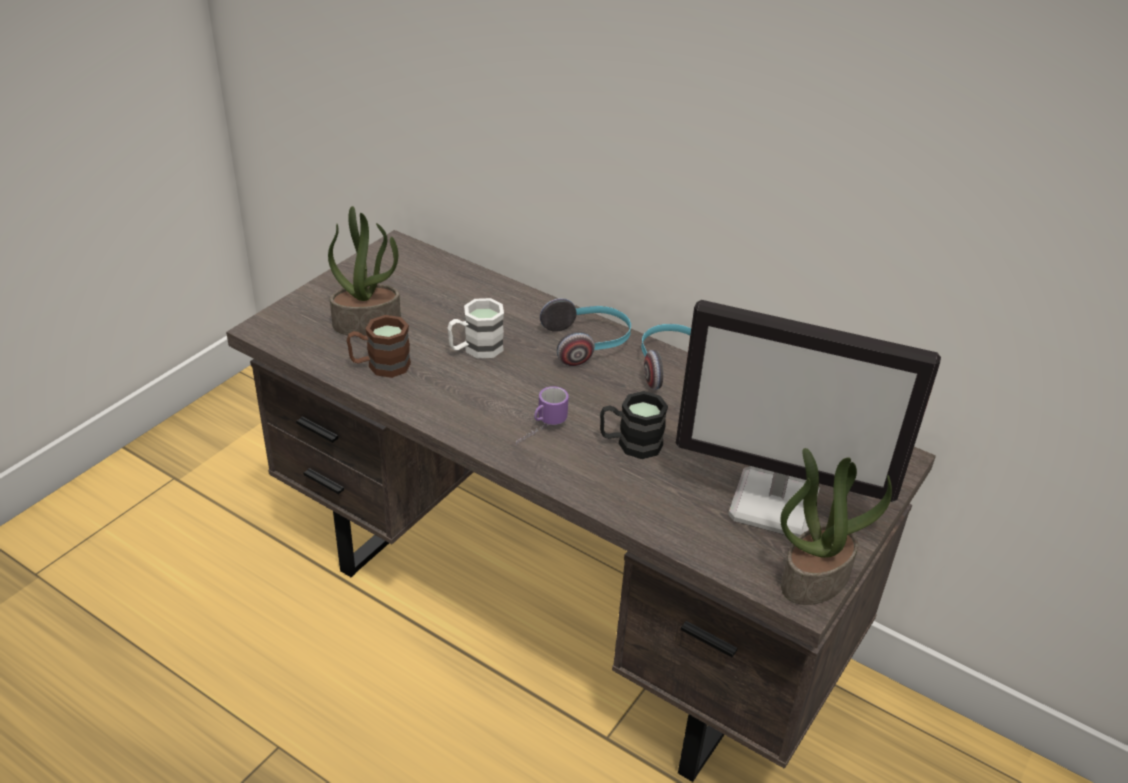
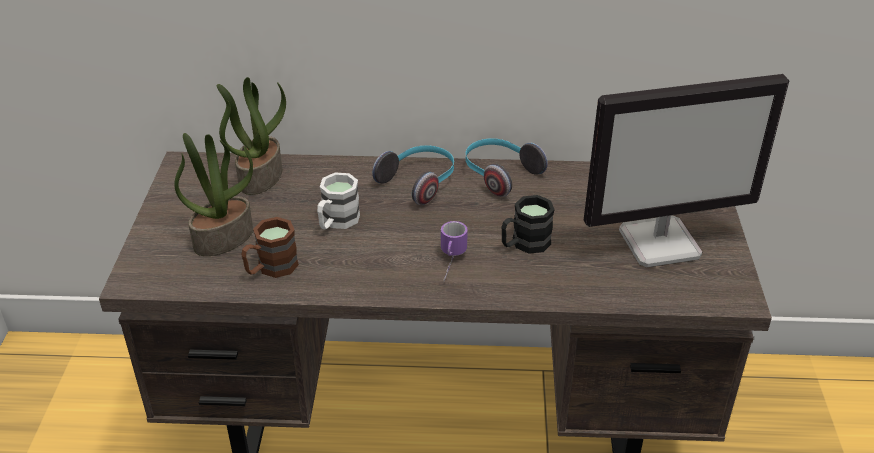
camera: 30 degrees left, 0 degrees up
potted plant [780,448,892,605] -> potted plant moved to [217,77,286,195]

